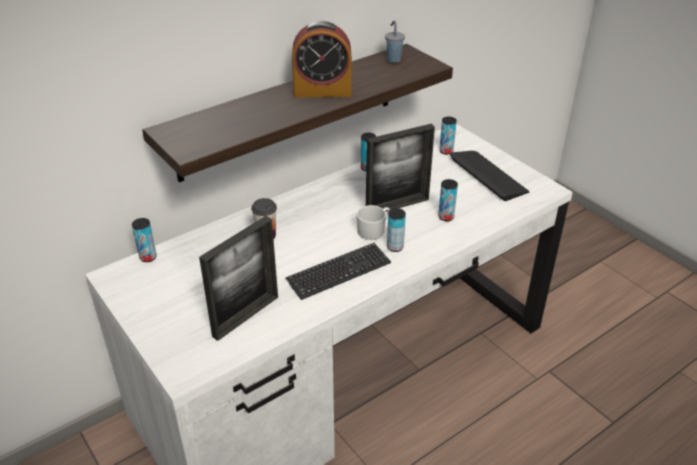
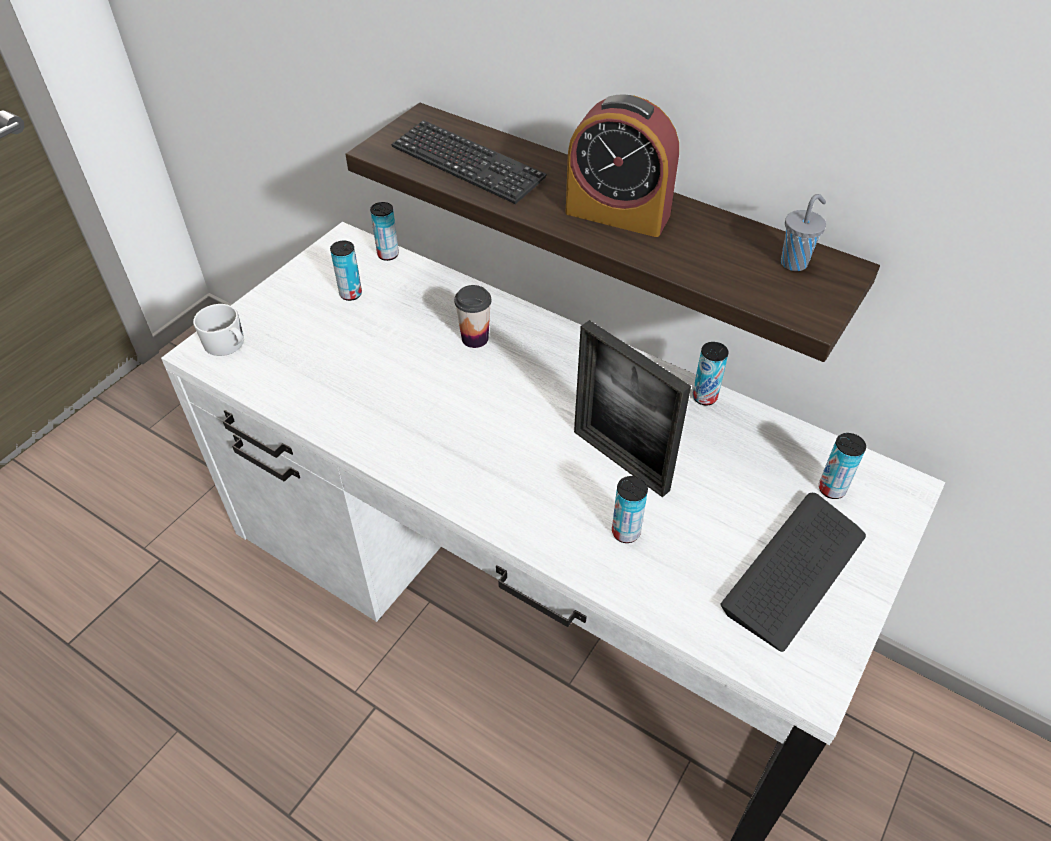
camera: 70 degrees right, 10 degrees up
picture frame [199,216,278,341] -> none
keyboard [286,243,391,300] -> keyboard moved to [392,120,547,204]
alarm clock [292,21,352,98] -> alarm clock turned 45 degrees counterclockwise [566,94,679,237]
white mug [357,205,390,240] -> white mug moved to [193,304,244,356]
can [387,208,406,252] -> can moved to [330,240,362,301]

